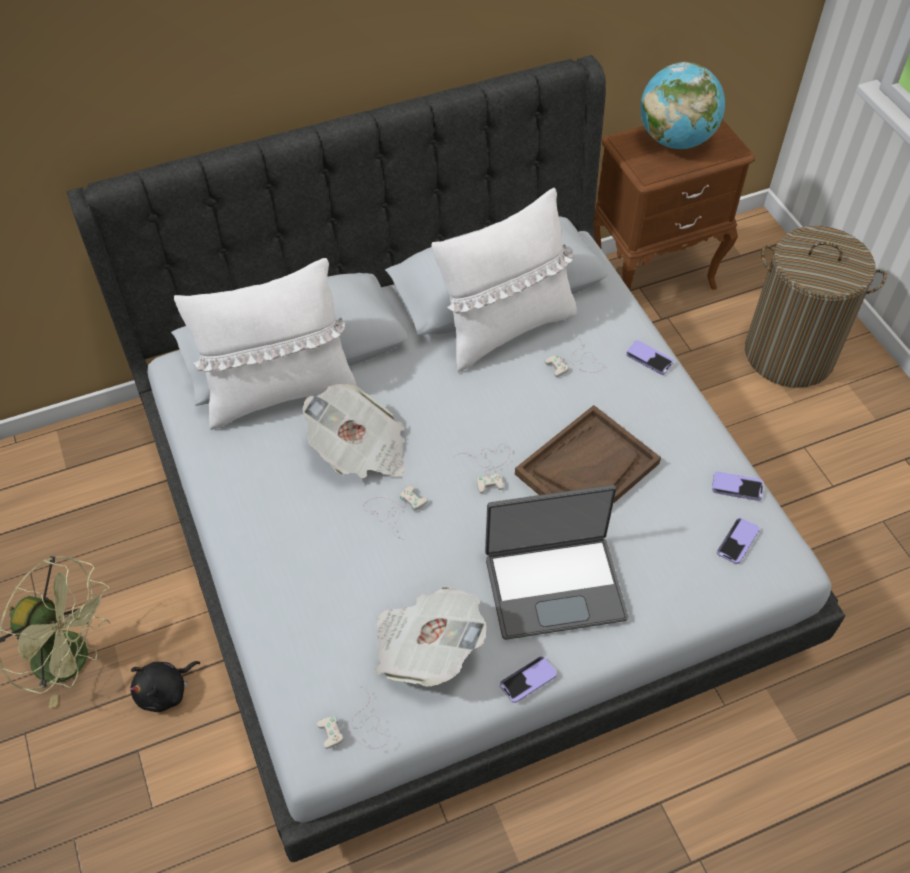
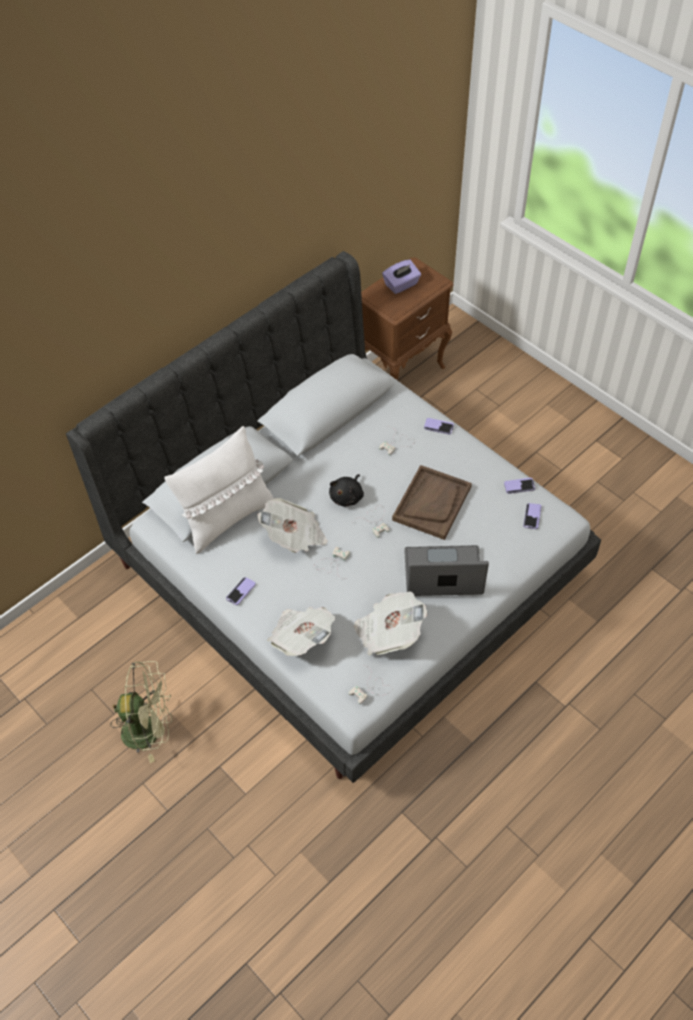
camera: 20 degrees left, 0 degrees up
black plush toy [130,661,200,712] -> black plush toy moved to [329,474,364,506]
white pillow [431,188,577,373] -> none
laptop [485,485,629,640] -> laptop turned 150 degrees counterclockwise [404,545,489,596]
phone [500,656,557,703] -> phone moved to [226,577,256,605]
globe [640,62,725,149] -> purple tissue box [382,259,421,294]
laundry basket [745,226,887,388] -> none
none -> newspaper [267,607,335,656]

